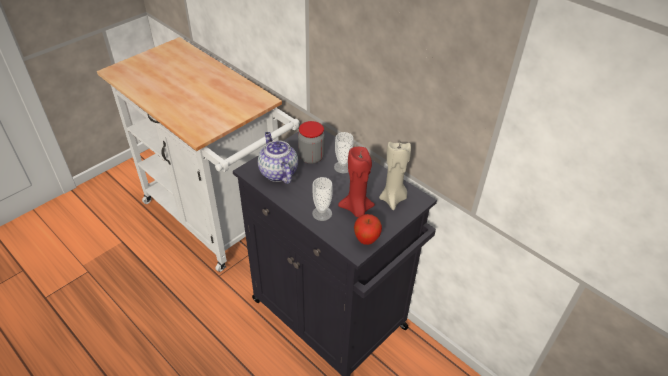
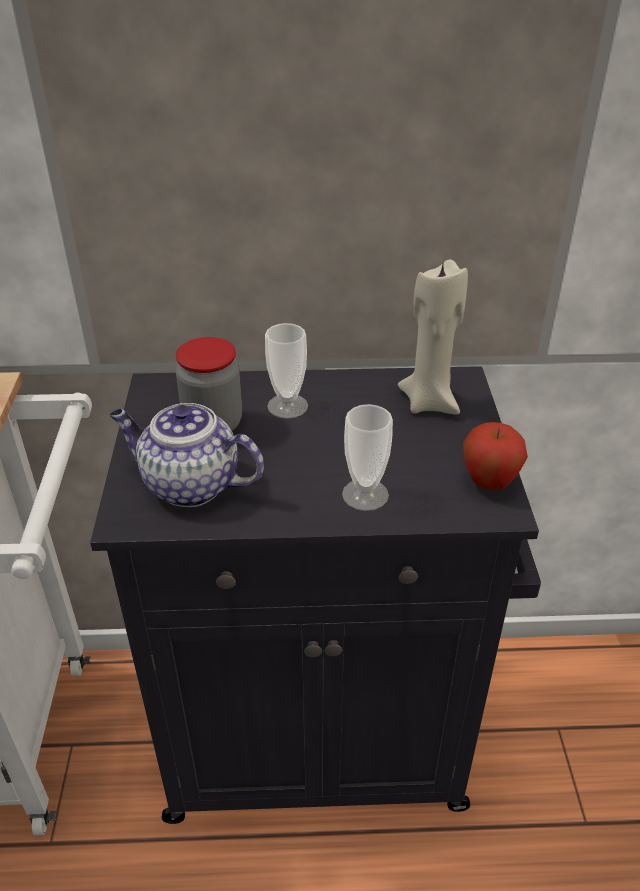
camera: 45 degrees left, 5 degrees down
red candle [338,147,375,217] -> none

